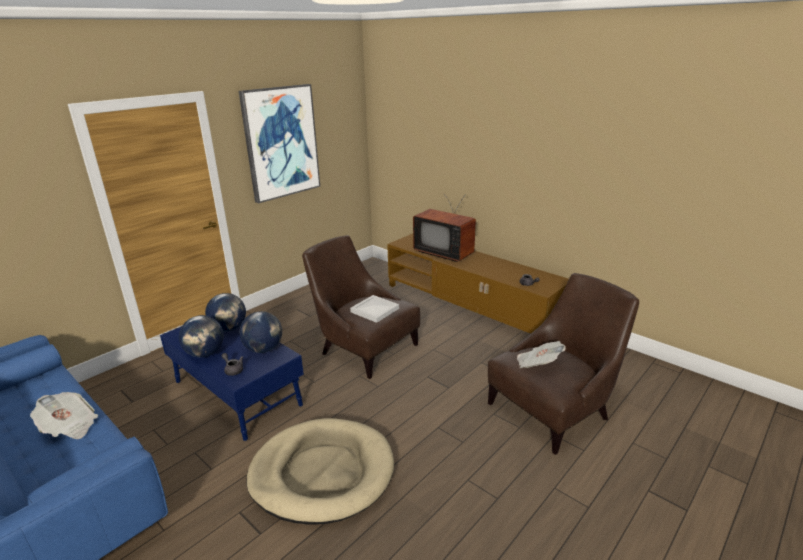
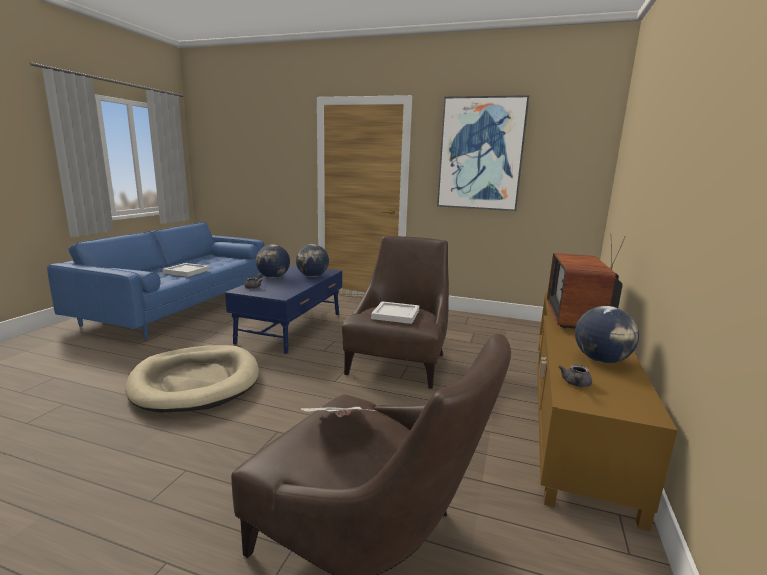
camera: 65 degrees right, 10 degrees down
newspaper [30,392,98,439] -> white tray [162,263,210,277]
globe [239,311,282,353] -> globe moved to [575,306,639,363]

